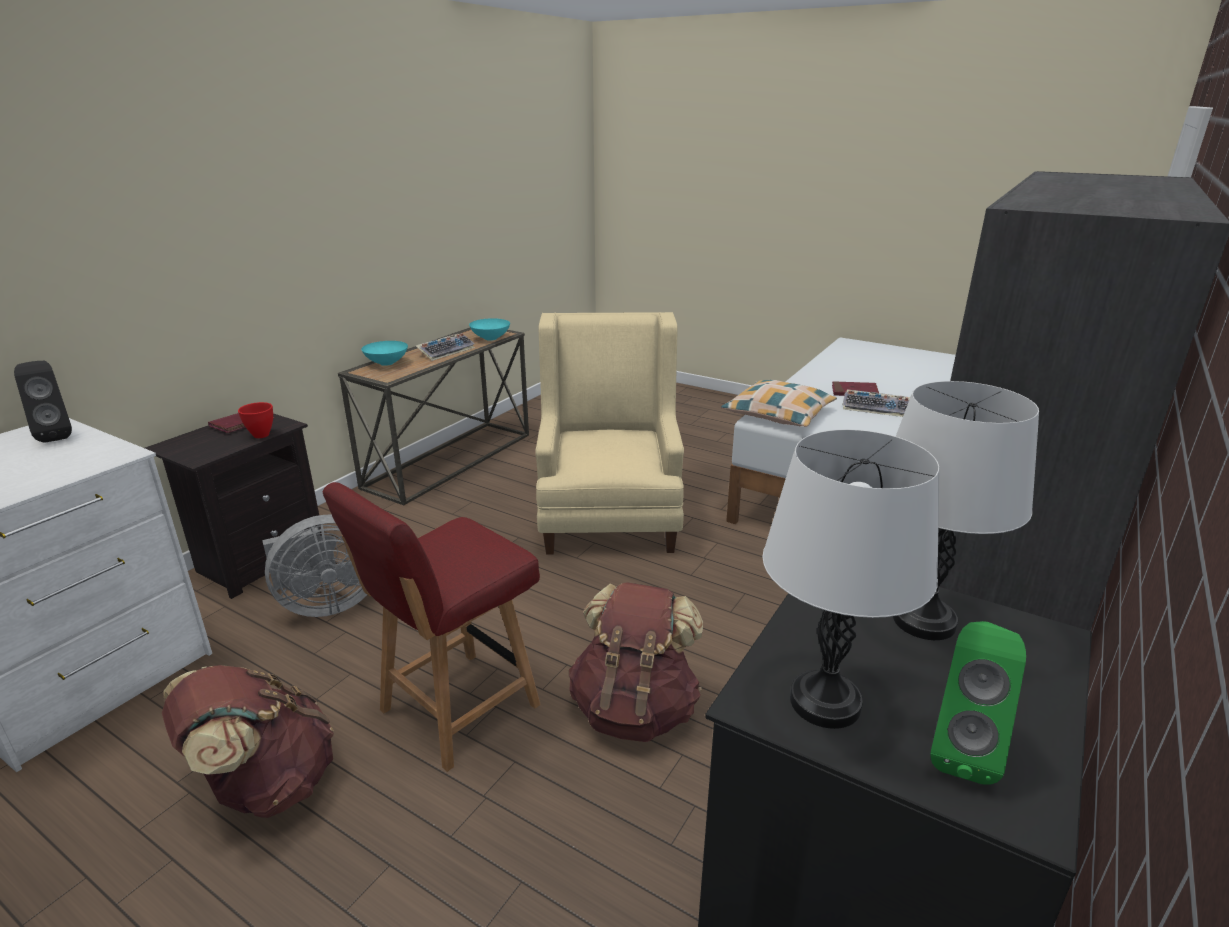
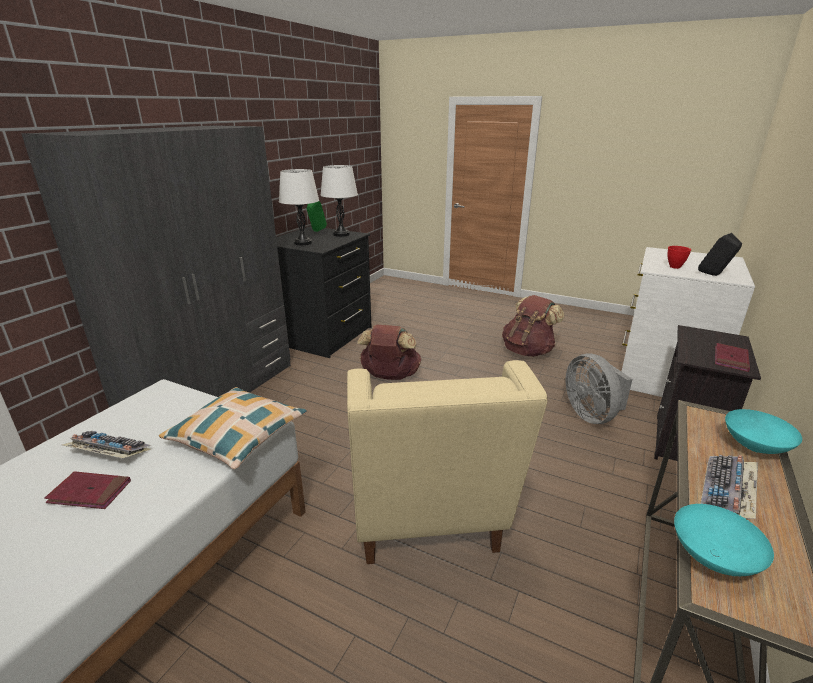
camera: 175 degrees right, 0 degrees up
red bowl [238,402,273,438] -> red bowl moved to [667,246,691,269]
grey fan [262,515,367,617] -> grey fan turned 75 degrees counterclockwise [566,354,632,424]
red chair [323,482,540,772] -> none

